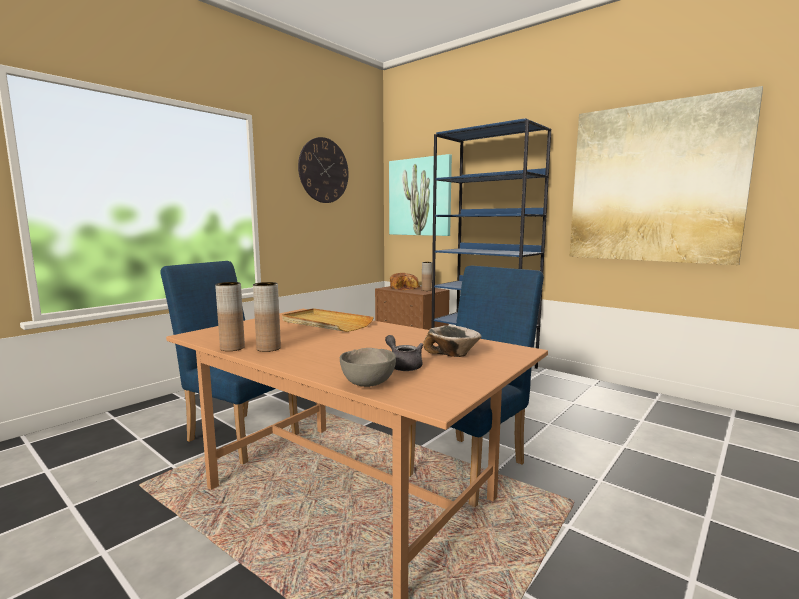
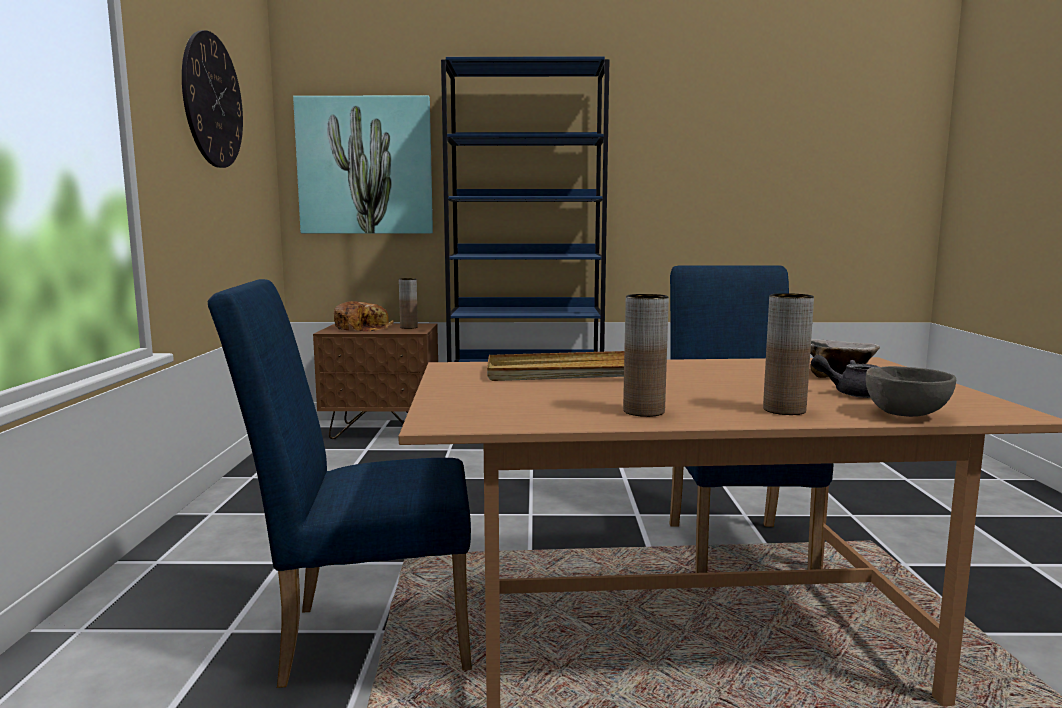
camera: 40 degrees left, 0 degrees up
brown vase [215,282,245,351] -> brown vase moved to [763,293,814,415]
picture [569,86,763,265] -> none

